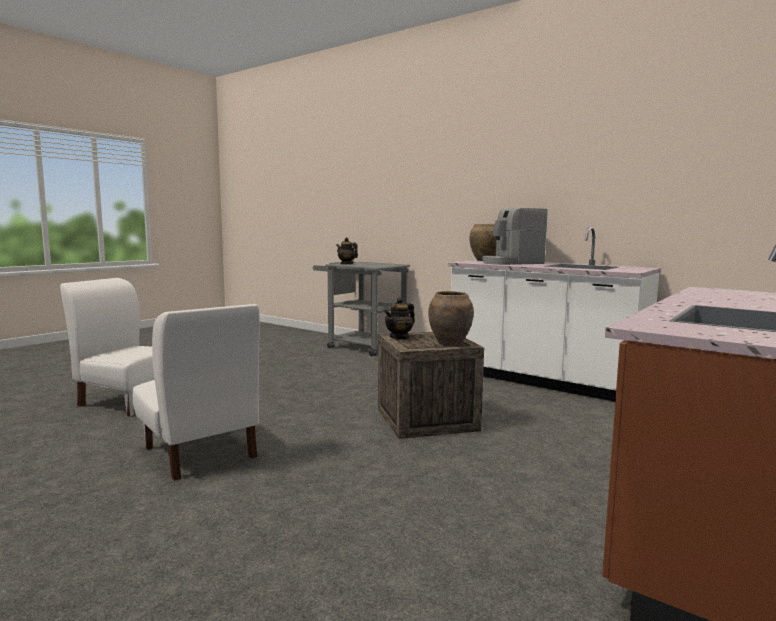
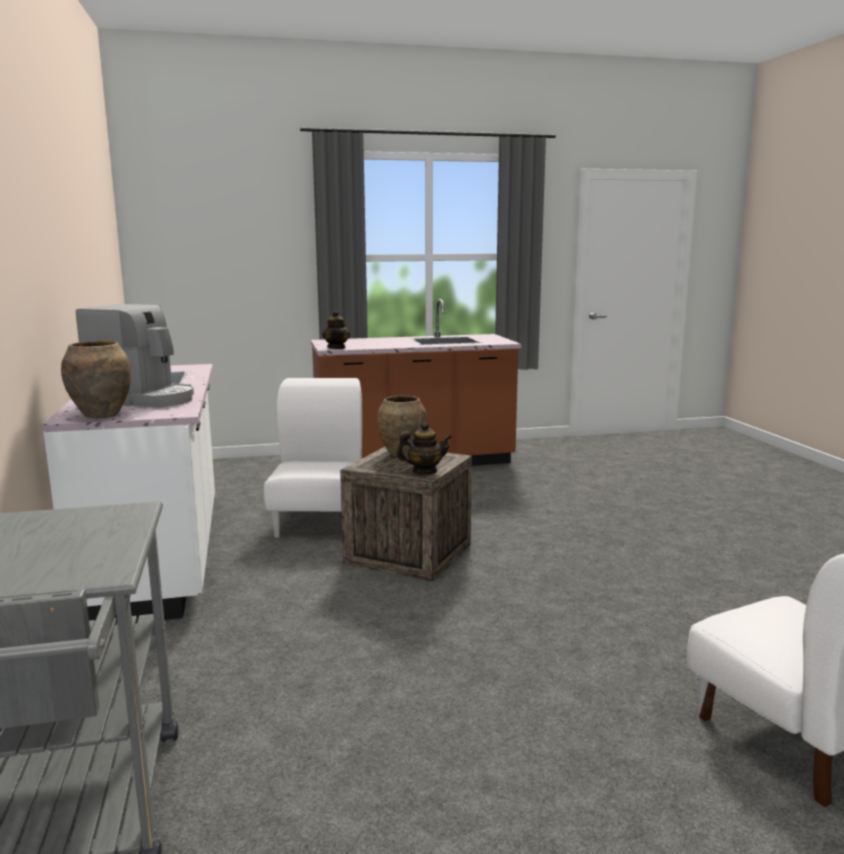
camera: 140 degrees left, 5 degrees up
white chair [133,304,260,481] -> white chair moved to [264,378,362,538]
teapot [336,238,358,265] -> teapot moved to [322,311,350,349]

